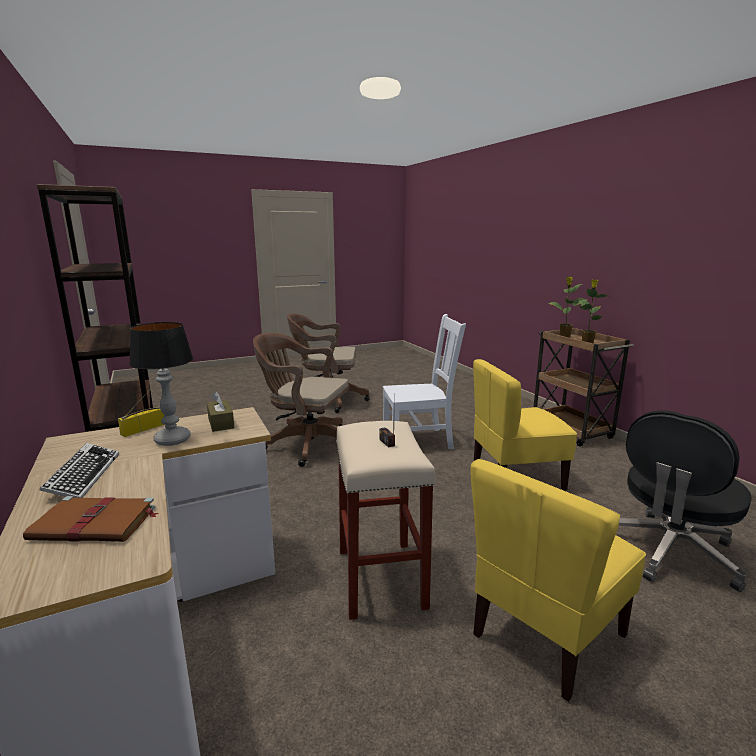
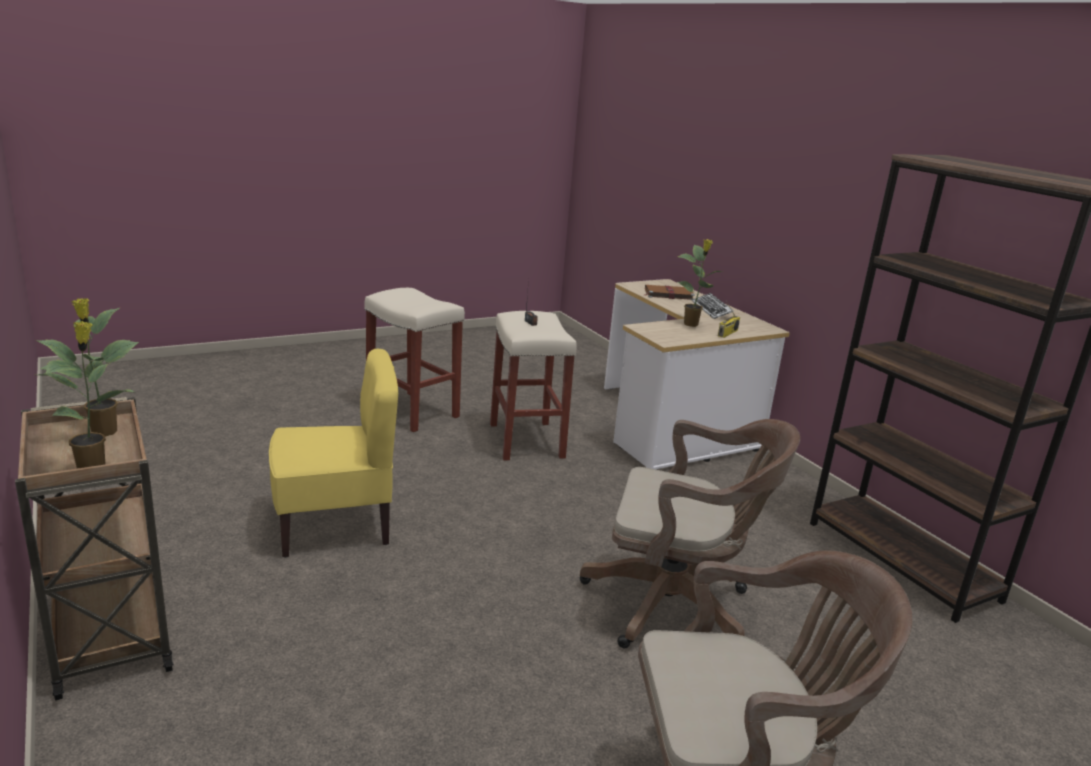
camera: 175 degrees right, 5 degrees up
table lamp [129,322,193,446] -> potted plant [678,239,722,327]
brown tissue box [207,392,235,432] -> none
white chair [383,314,466,449] -> none
yellow chair [470,459,646,702] -> beige stool [364,288,465,432]
black office chair [619,410,752,592] -> none

